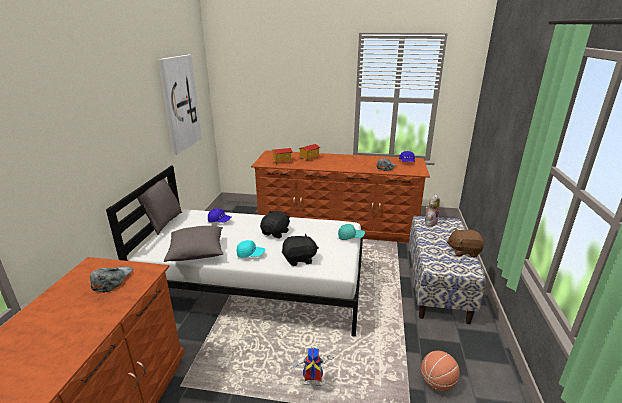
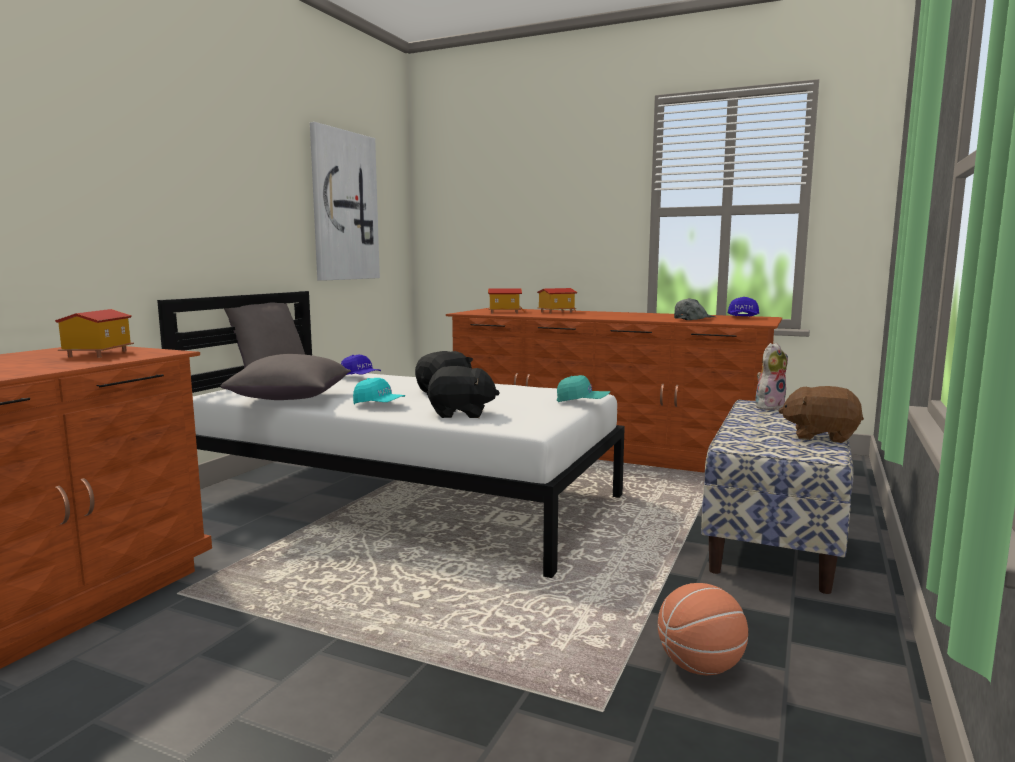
camera: 15 degrees right, 15 degrees down
grey cap [90,267,133,293] -> toy house [55,309,134,358]
toy robot [289,348,334,386] -> none

